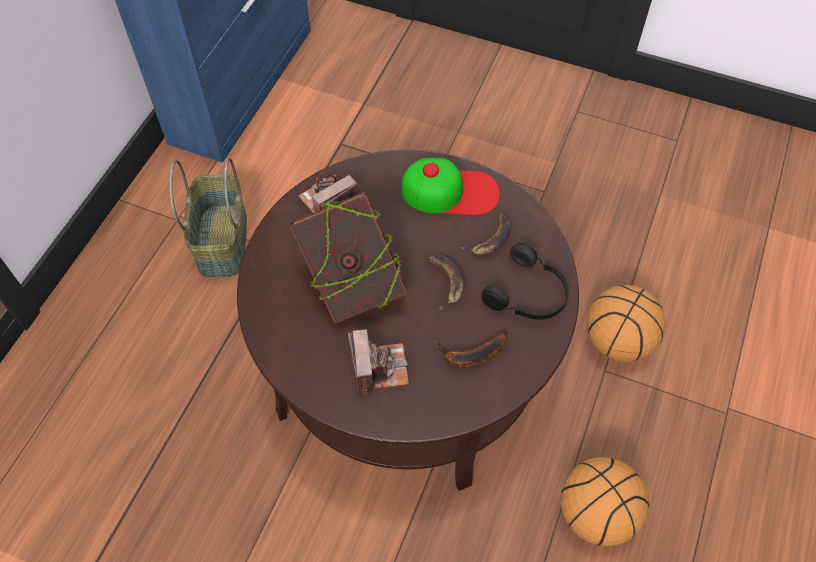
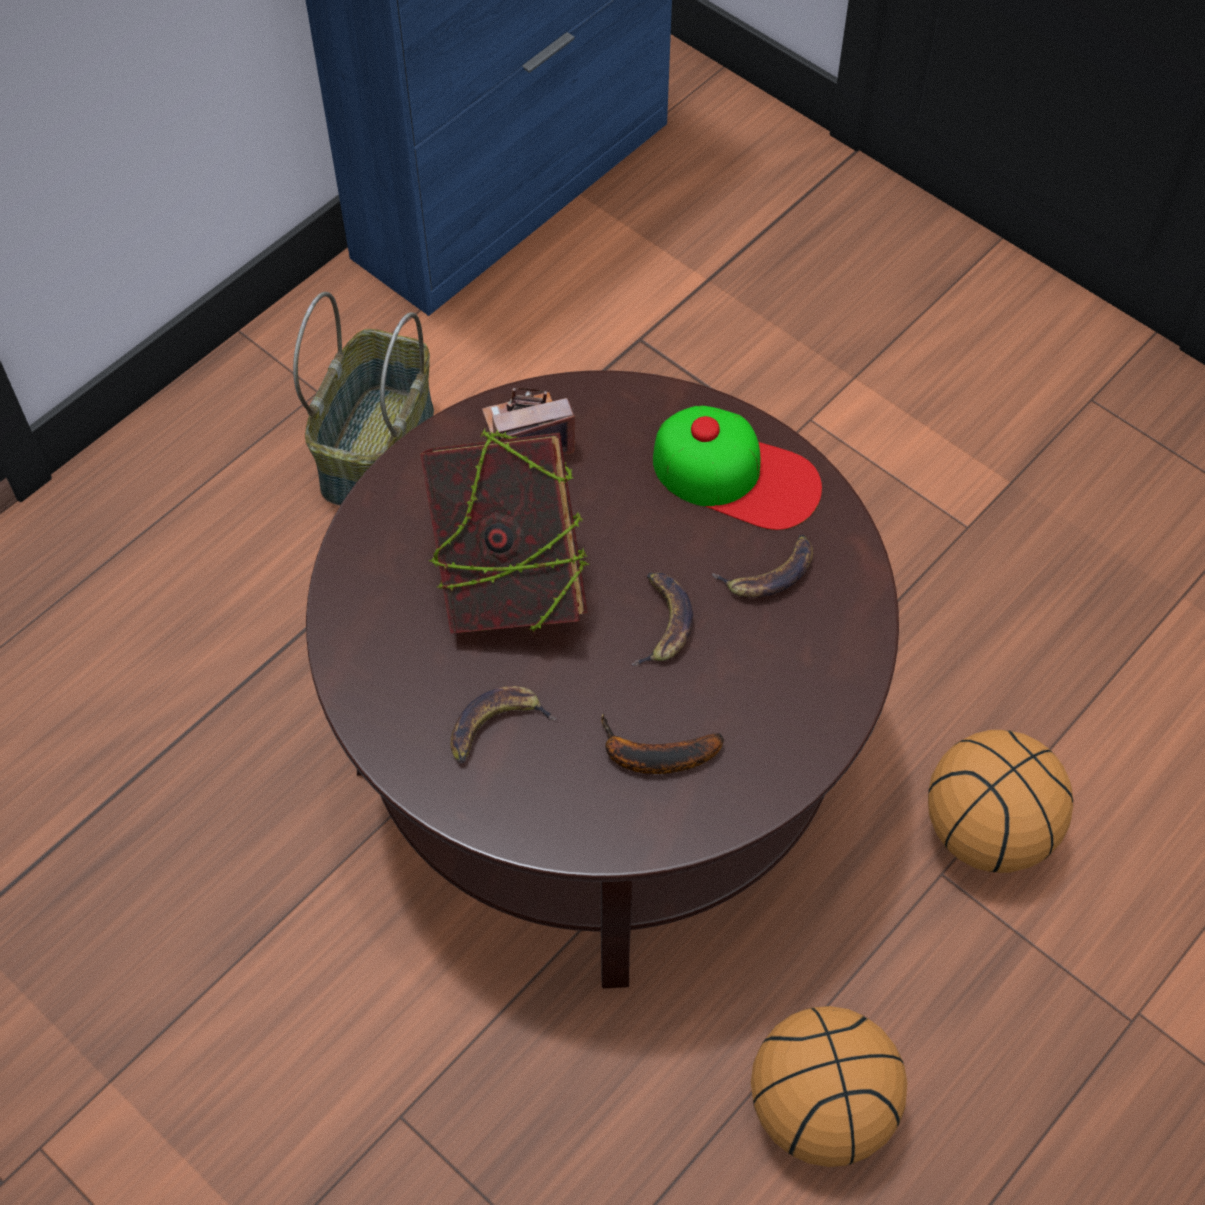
camera: 20 degrees right, 0 degrees up
camera [348,329,409,395] -> banana [450,686,557,763]
black headphones [481,243,569,319] -> none

